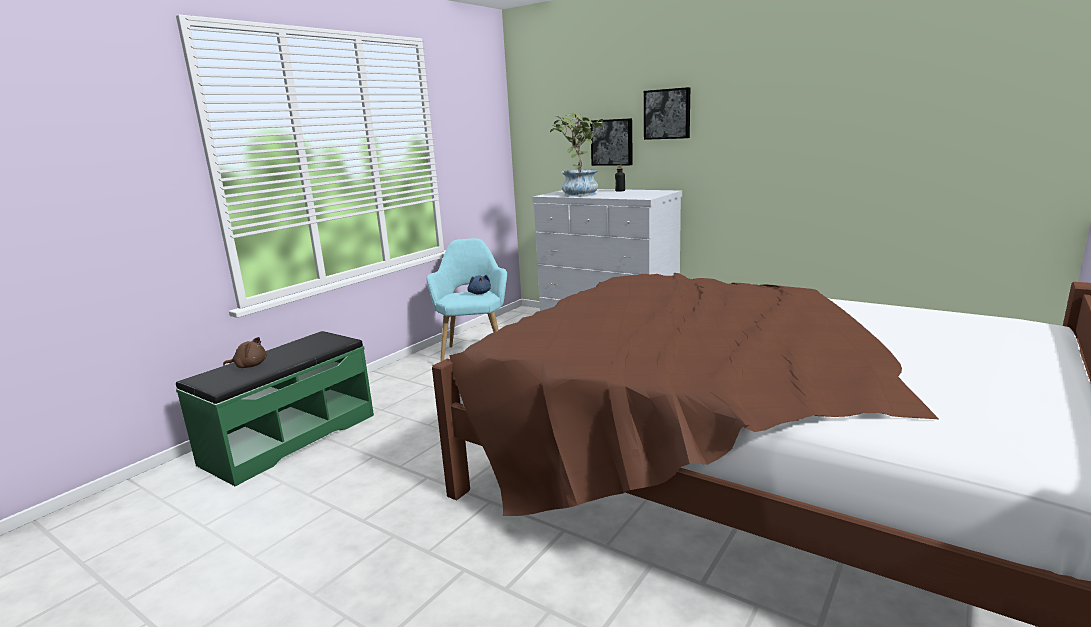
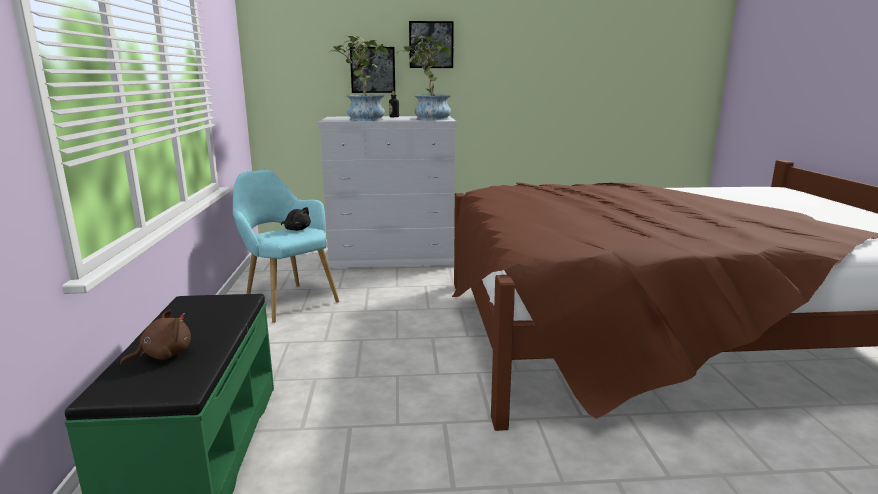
camera: 40 degrees left, 0 degrees up
blue plush toy [468,275,491,294] -> black plush toy [281,207,311,231]
none -> potted plant [396,35,451,120]

